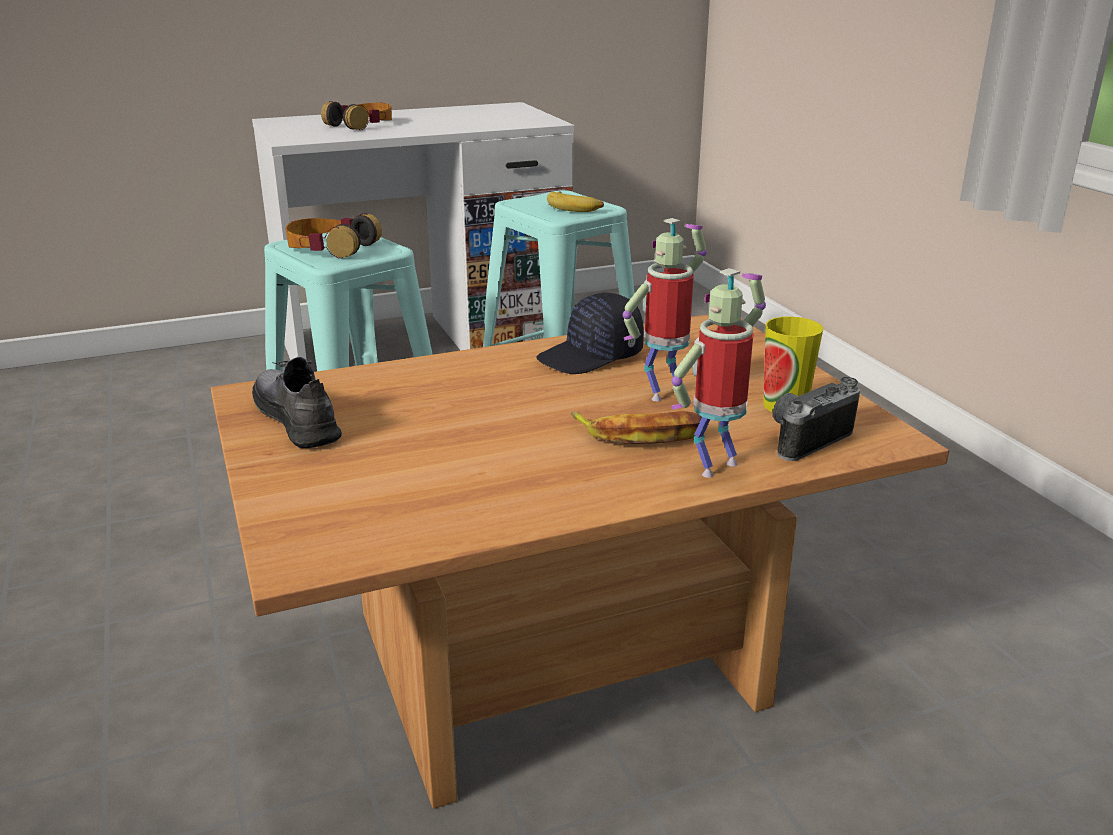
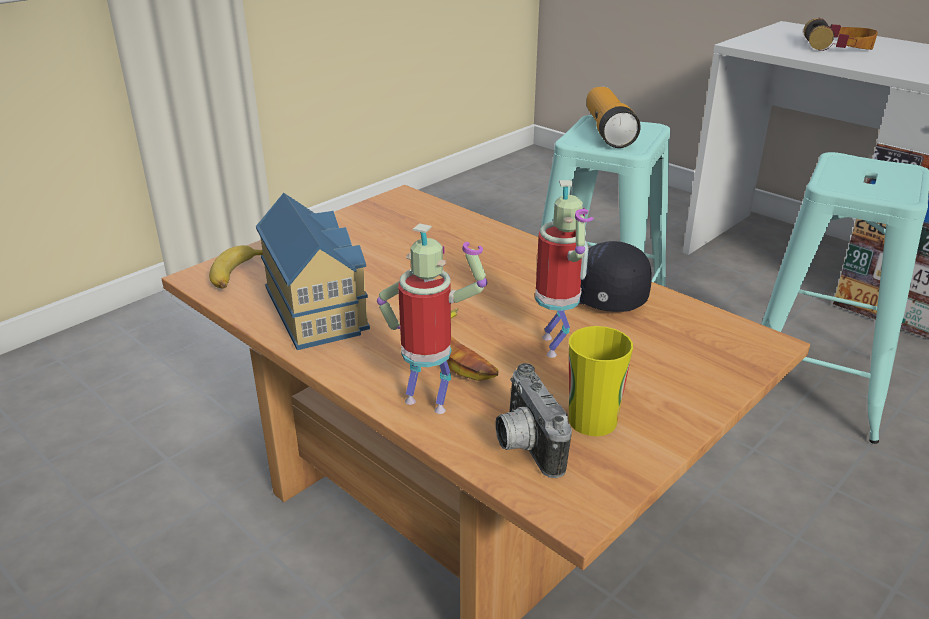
camera: 65 degrees right, 5 degrees up
grey shoe [252,357,342,448] -> none
headphones [286,213,382,258] -> flashlight [586,87,641,148]
banana [547,191,604,212] -> banana moved to [209,245,263,289]
toy robot [623,218,707,401] -> toy robot turned 60 degrees clockwise [535,180,594,358]
camera [773,377,860,461] -> camera turned 135 degrees counterclockwise [495,363,572,478]
none -> toy house [256,193,370,350]

